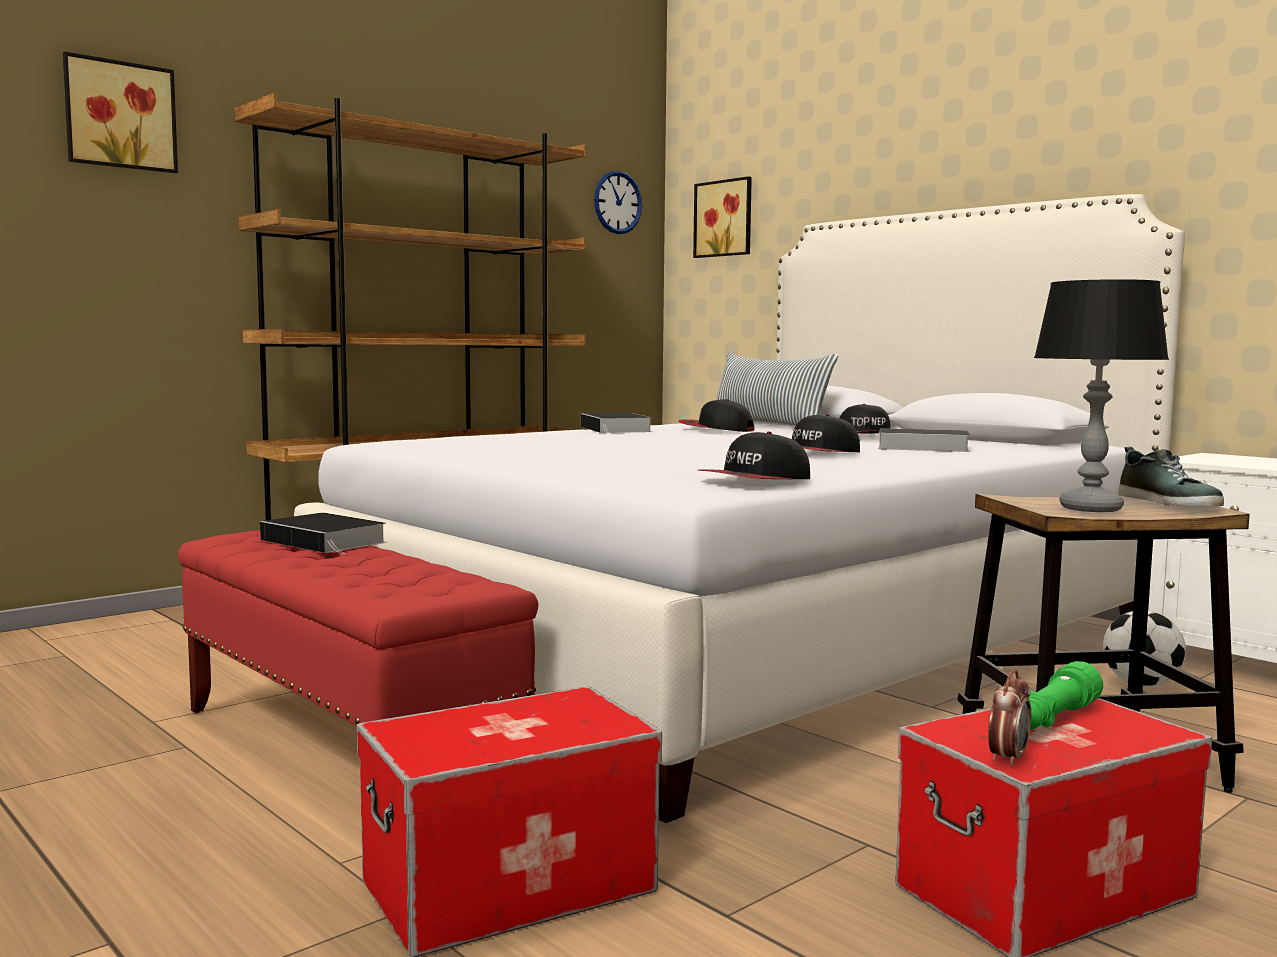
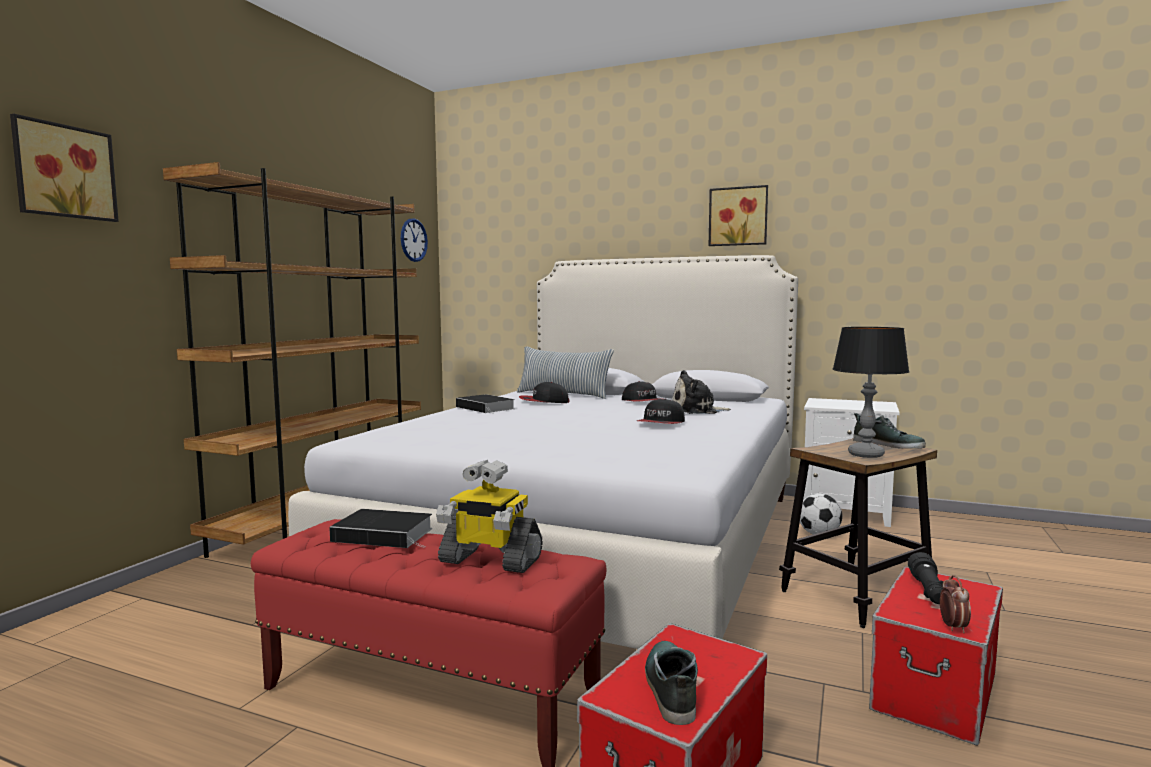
camera: 25 degrees left, 0 degrees up
picture [693,176,752,258] -> picture moved to [709,185,768,246]
cap [699,432,810,479] -> none
book [871,428,970,452] -> plush toy [672,370,731,414]
green flashlight [1028,661,1103,730] -> black flashlight [908,552,943,604]
none -> toy robot [436,460,542,573]
none -> shoe [645,641,698,725]

